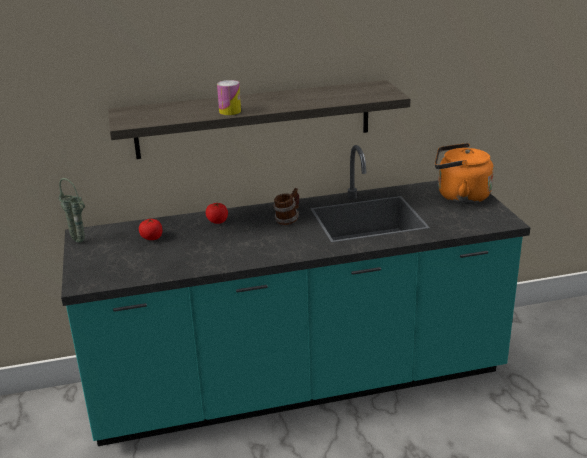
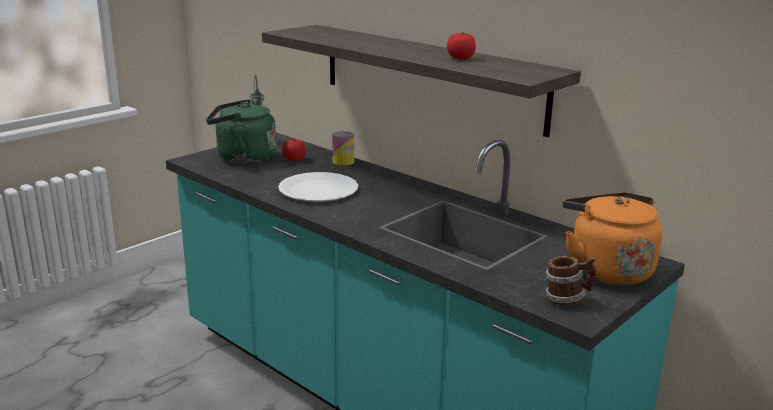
camera: 55 degrees right, 5 degrees down
tomato [206,202,228,224] -> tomato moved to [447,32,476,59]
can [217,80,241,115] -> can moved to [332,131,354,166]
mug [273,188,299,225] -> mug moved to [545,256,596,306]
none -> green kettle [206,99,276,164]
none -> white plate [278,172,358,201]

